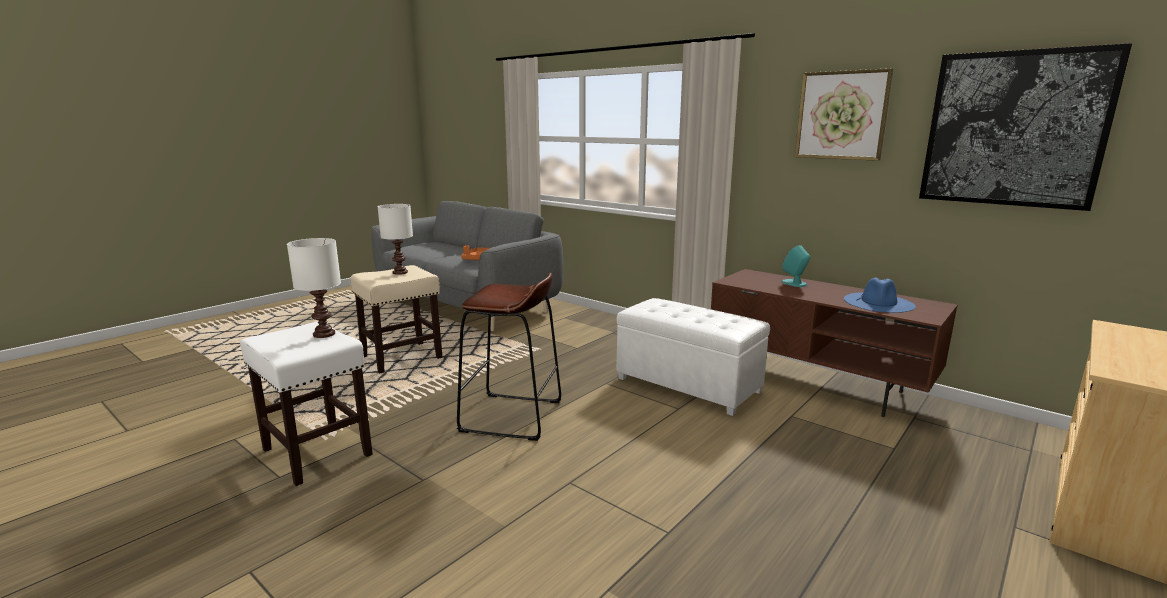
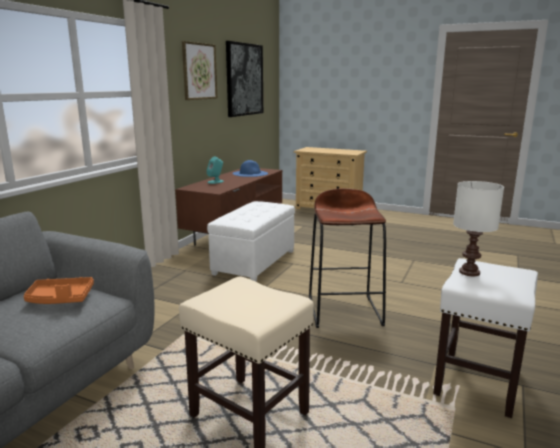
camera: 105 degrees left, 0 degrees up
white table lamp [378,204,413,275] -> none

